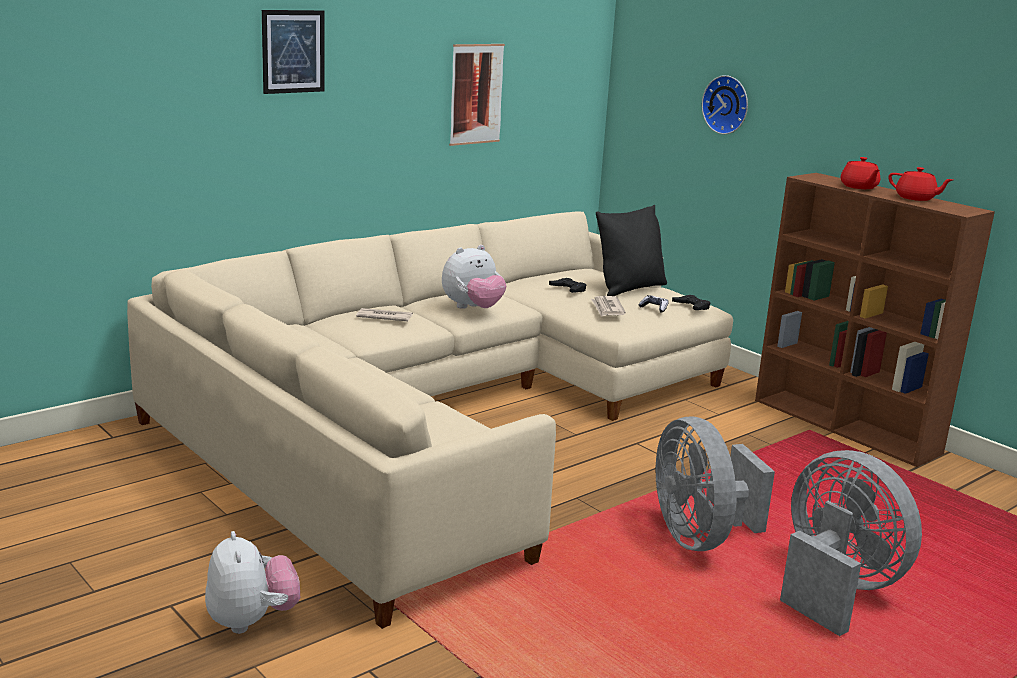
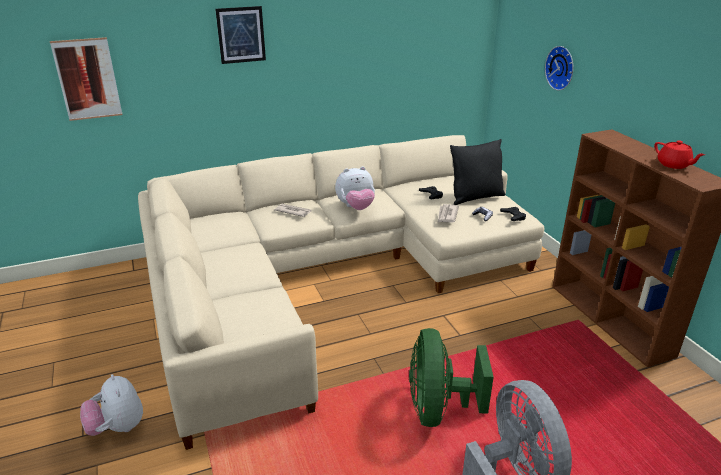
camera: 20 degrees right, 10 degrees up
plush toy [205,531,300,634] -> plush toy turned 150 degrees clockwise [80,374,143,436]
picture [449,44,505,146] -> picture moved to [50,37,123,121]
grey fan [656,417,775,551] -> green fan [409,328,494,427]
red teapot [840,157,880,189] -> none

